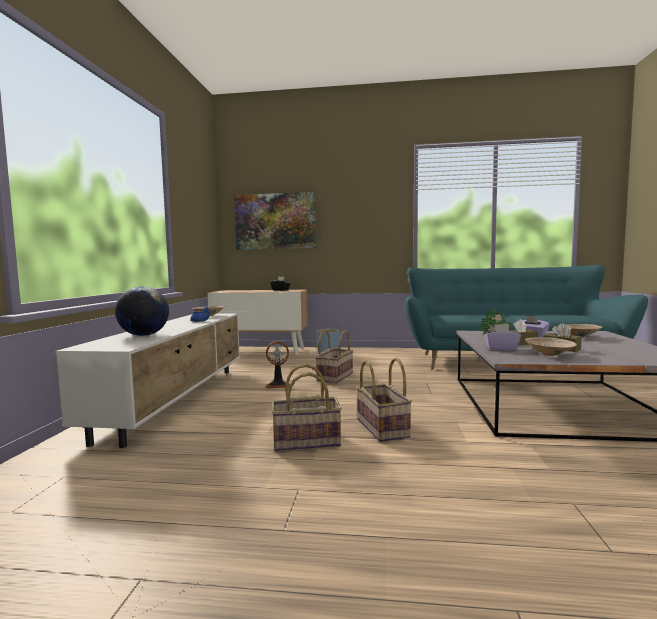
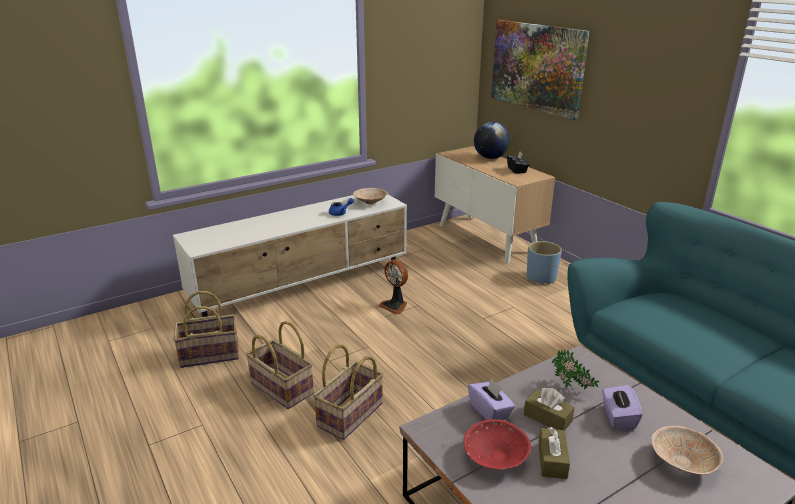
camera: 50 degrees right, 20 degrees up
globe [115,286,169,336] -> globe moved to [474,122,510,159]
basket [315,329,353,383] -> basket moved to [173,291,239,368]
beige bowl [525,337,577,356] -> red bowl [463,419,531,470]

